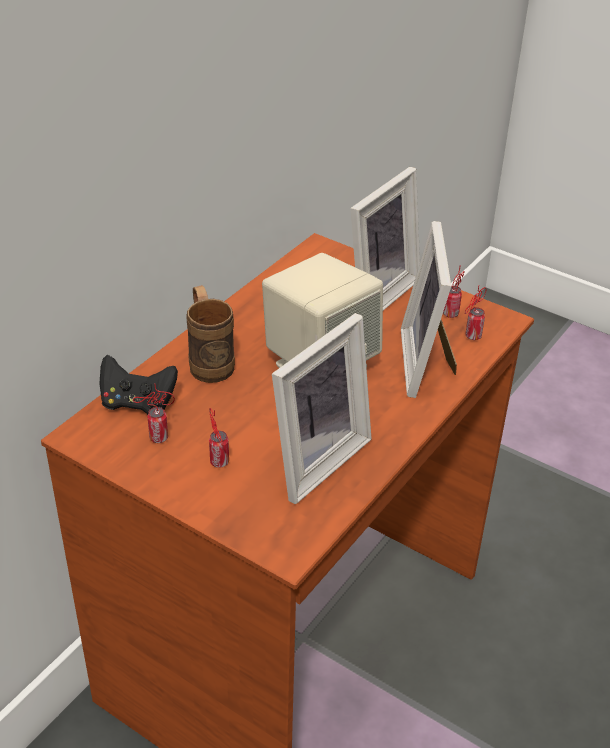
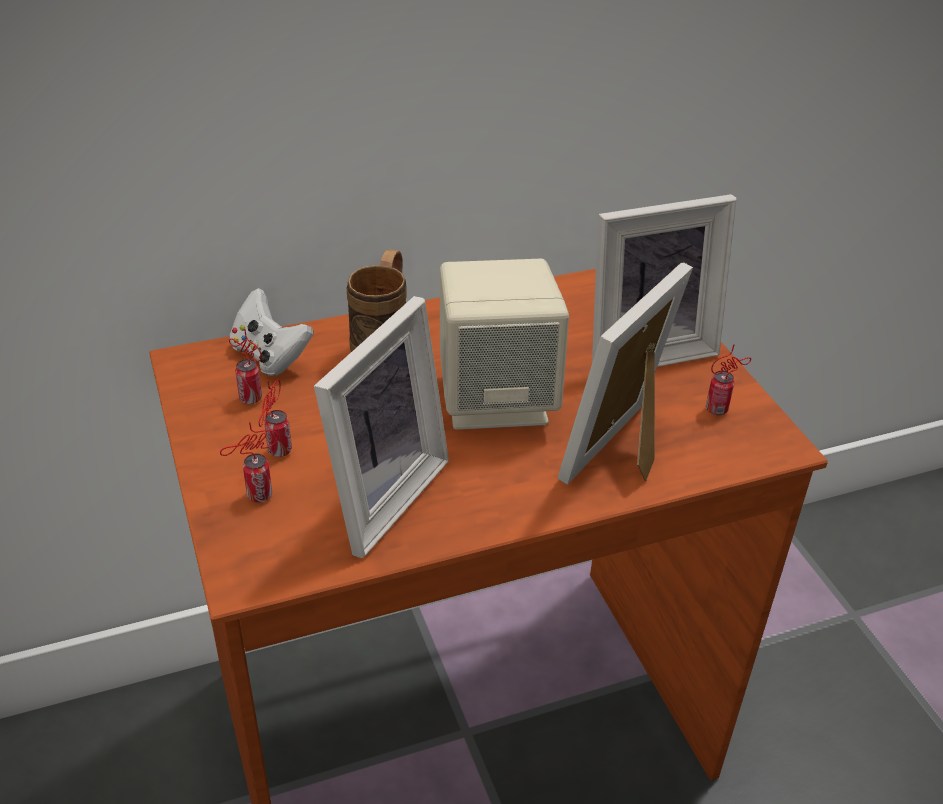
camera: 35 degrees right, 0 degrees up
black game controller [99,355,178,415] -> white game controller [229,288,313,376]
picture frame [272,313,372,504] -> picture frame turned 45 degrees counterclockwise [314,296,449,558]
can [465,285,487,340] -> can moved to [220,422,278,502]

